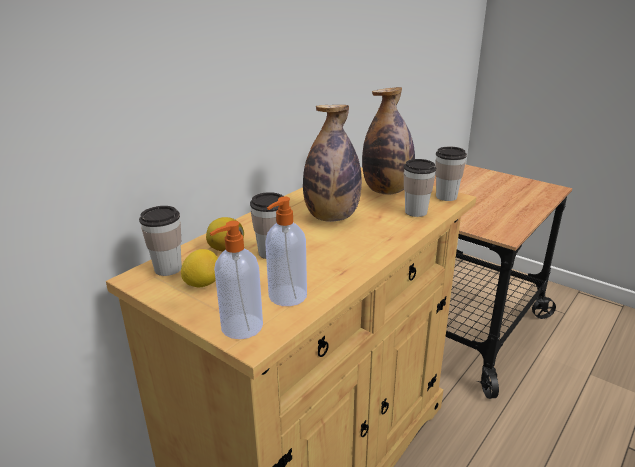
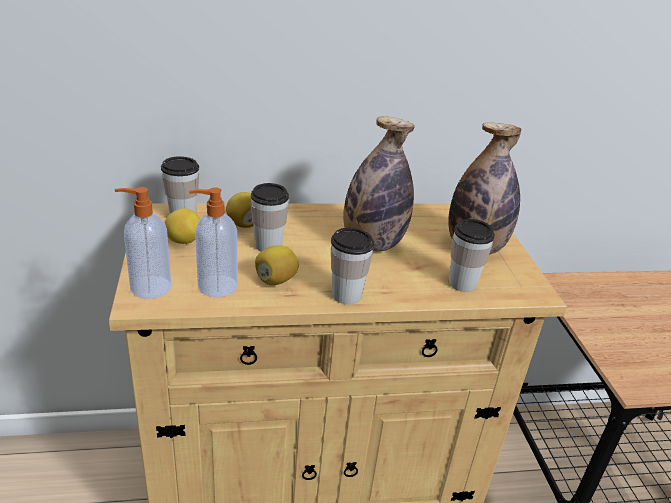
camera: 40 degrees right, 5 degrees up
cup [436,147,467,201] -> cup moved to [331,227,374,305]
none -> lemon [255,246,299,285]

